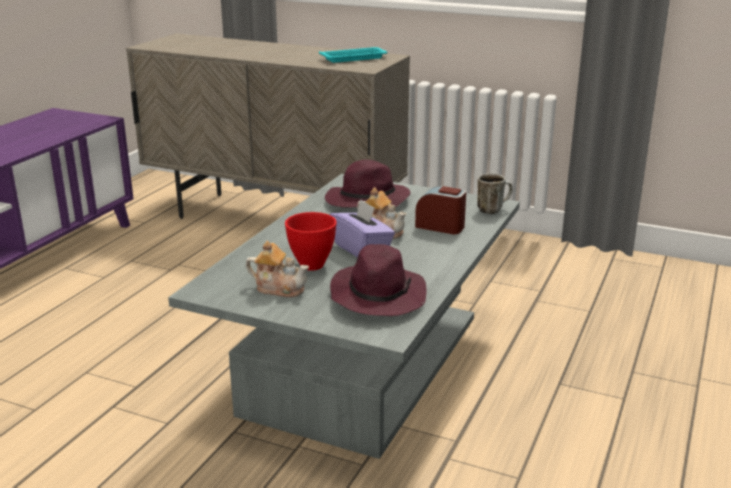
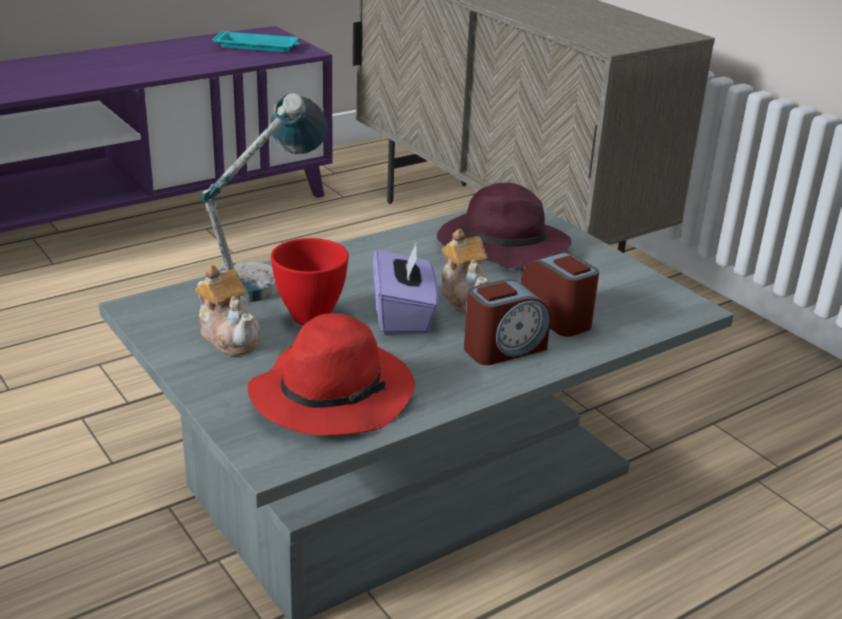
camera: 30 degrees right, 5 degrees up
turquoise tray [319,47,387,63] -> turquoise tray moved to [213,30,299,52]
purple hat [330,244,426,316] -> red hat [248,313,415,435]
mug [477,173,513,214] -> none
none -> table lamp [201,94,328,302]
none -> alarm clock [464,280,550,365]

